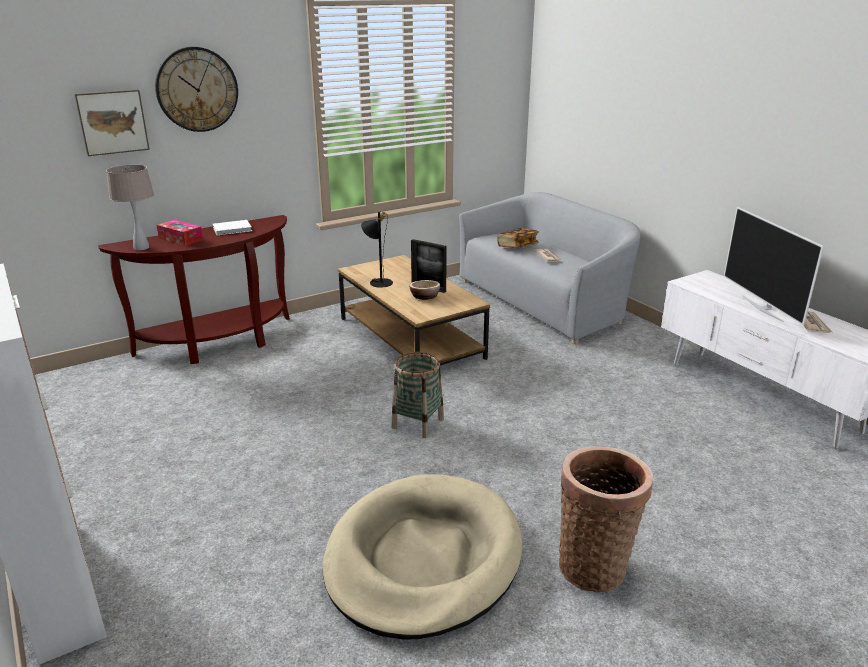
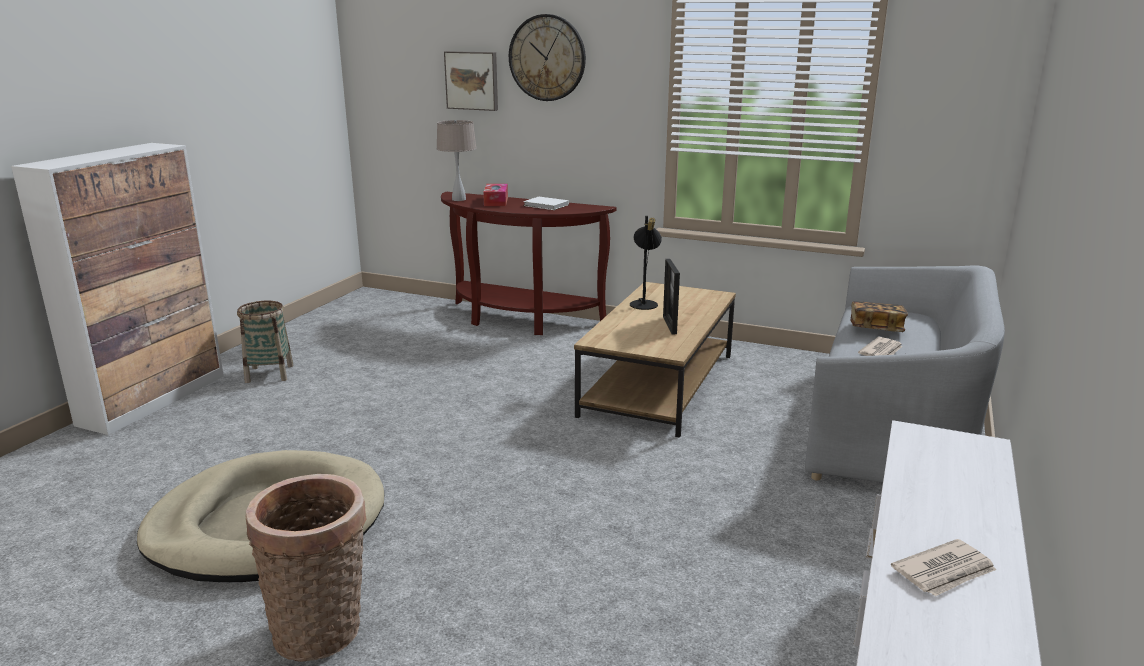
camera: 55 degrees right, 5 degrees down
basket [392,352,444,438] -> basket moved to [237,301,294,383]
bowl [409,280,440,300] -> none
television [724,207,824,326] -> none

